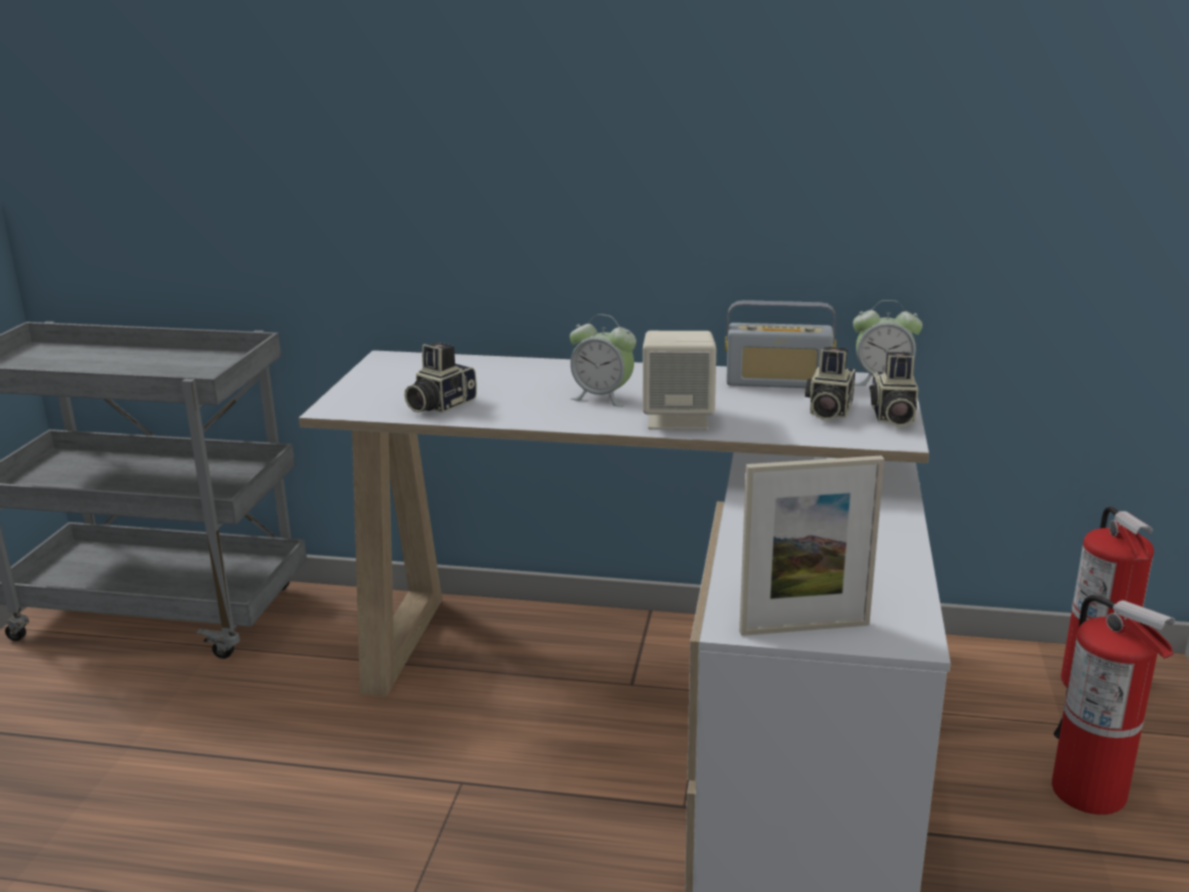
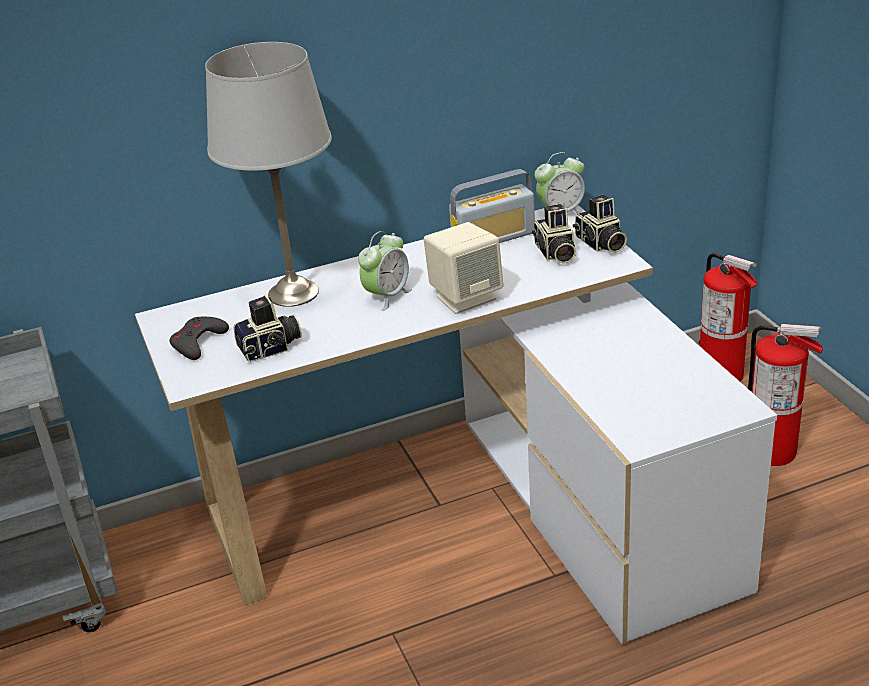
camera: 30 degrees left, 10 degrees up
camera [405,342,477,413] -> camera turned 120 degrees counterclockwise [234,294,302,362]
alarm clock [570,314,636,407] -> alarm clock turned 45 degrees counterclockwise [358,231,412,311]
picture frame [739,456,884,636] -> none
none -> grey game controller [169,317,229,360]
none -> grey table lamp [205,42,332,307]

